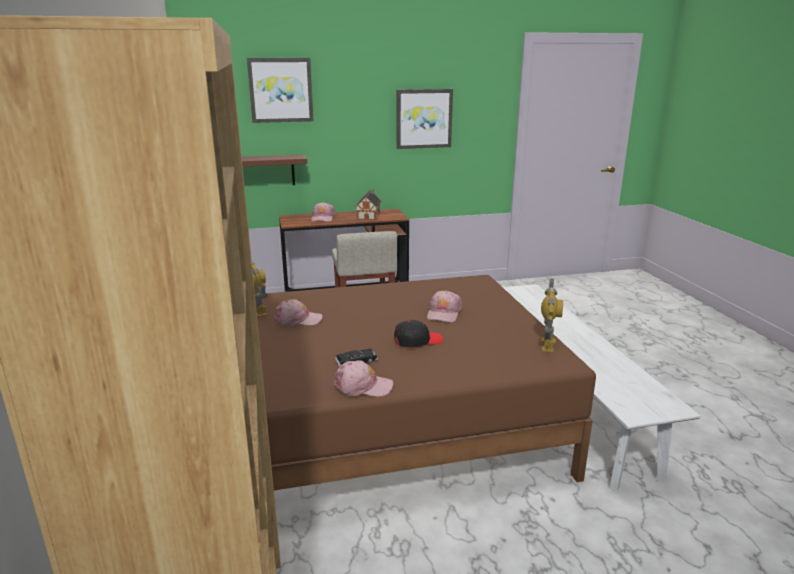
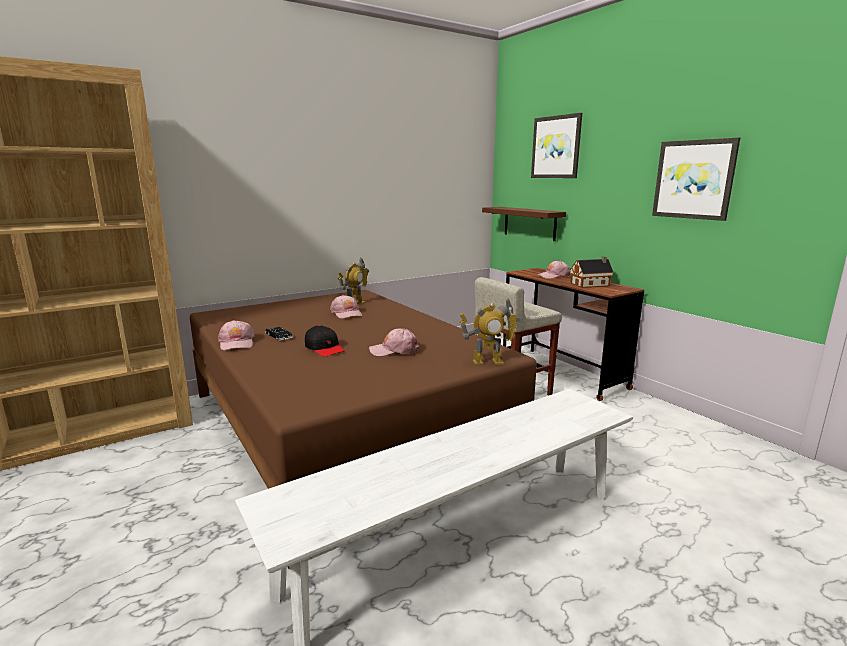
camera: 70 degrees right, 5 degrees down
toy robot [541,279,563,352] -> toy robot moved to [459,299,520,365]

